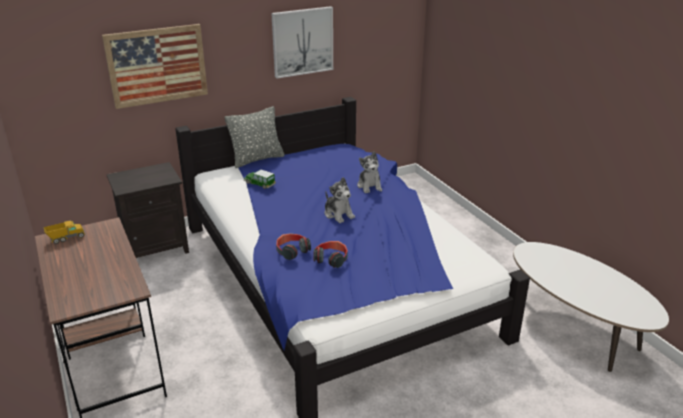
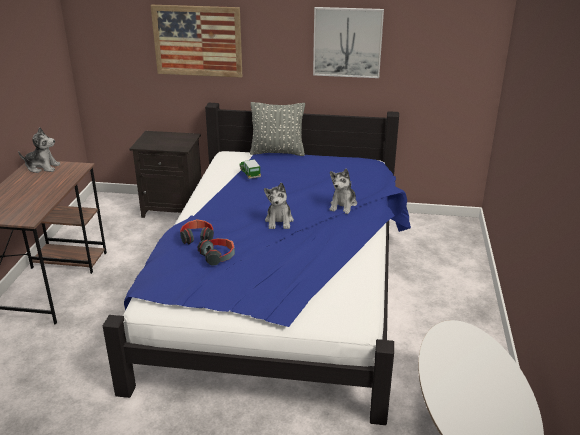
camera: 35 degrees right, 0 degrees up
toy truck [43,220,85,244] -> plush toy [18,127,60,173]

